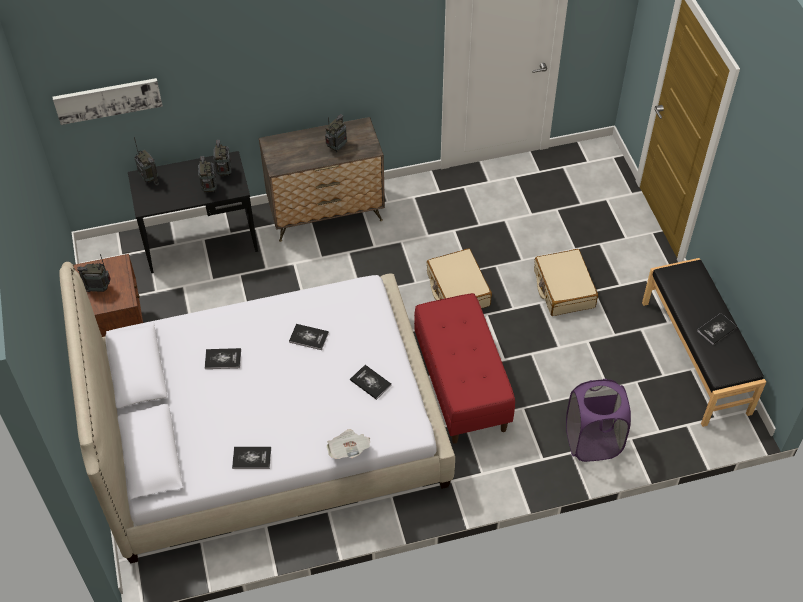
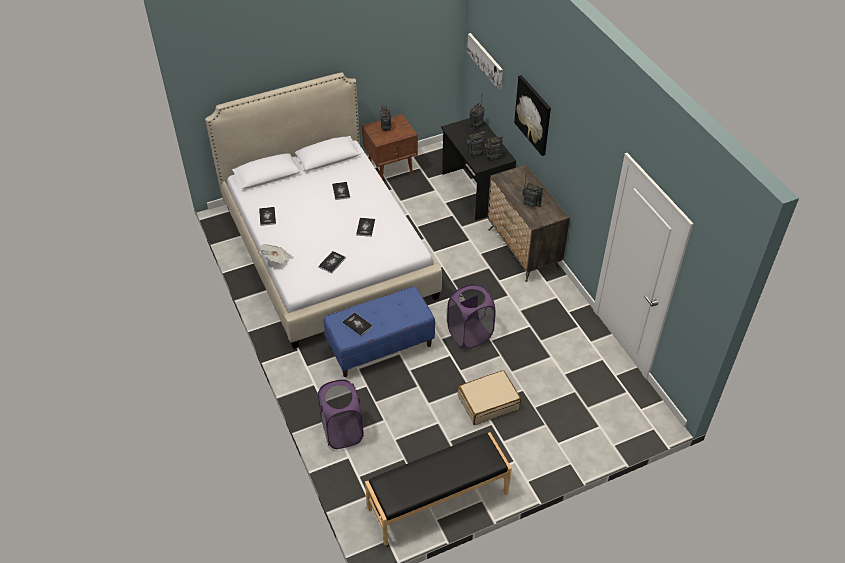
camera: 80 degrees right, 5 degrees down
red bench [414,293,515,444] -> blue bench [323,286,435,377]
beige suitcase [426,248,492,308] -> purple laundry basket [447,284,496,349]
book [697,313,737,345] -> book moved to [343,312,373,336]
none -> picture [514,75,551,156]

